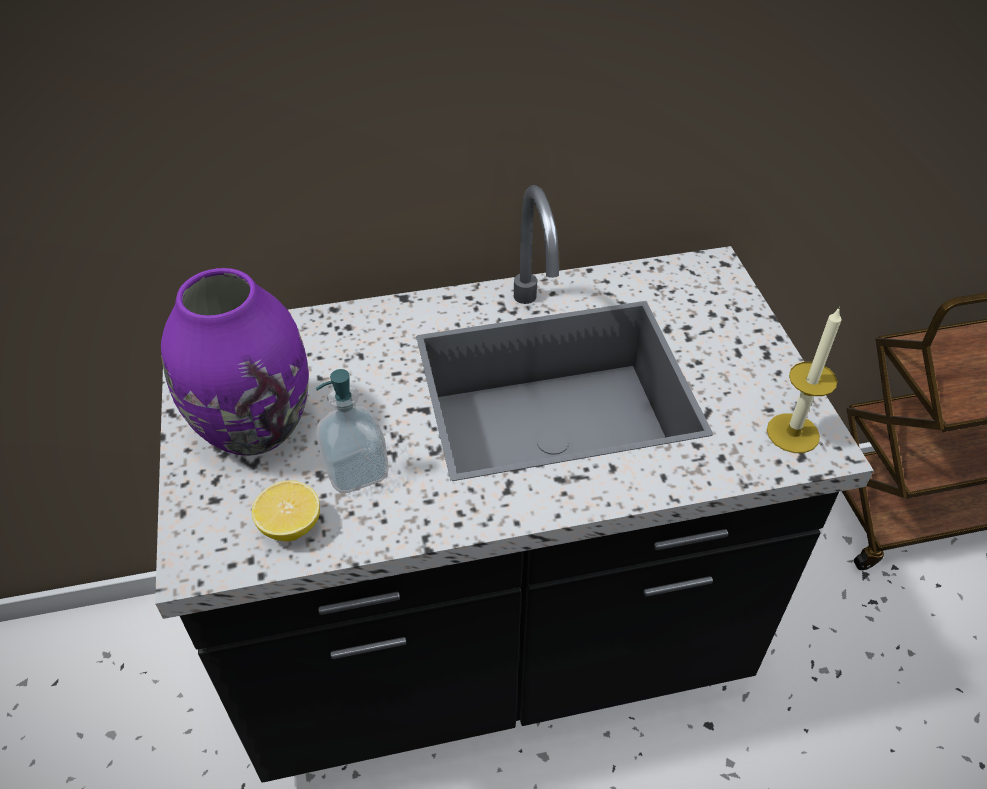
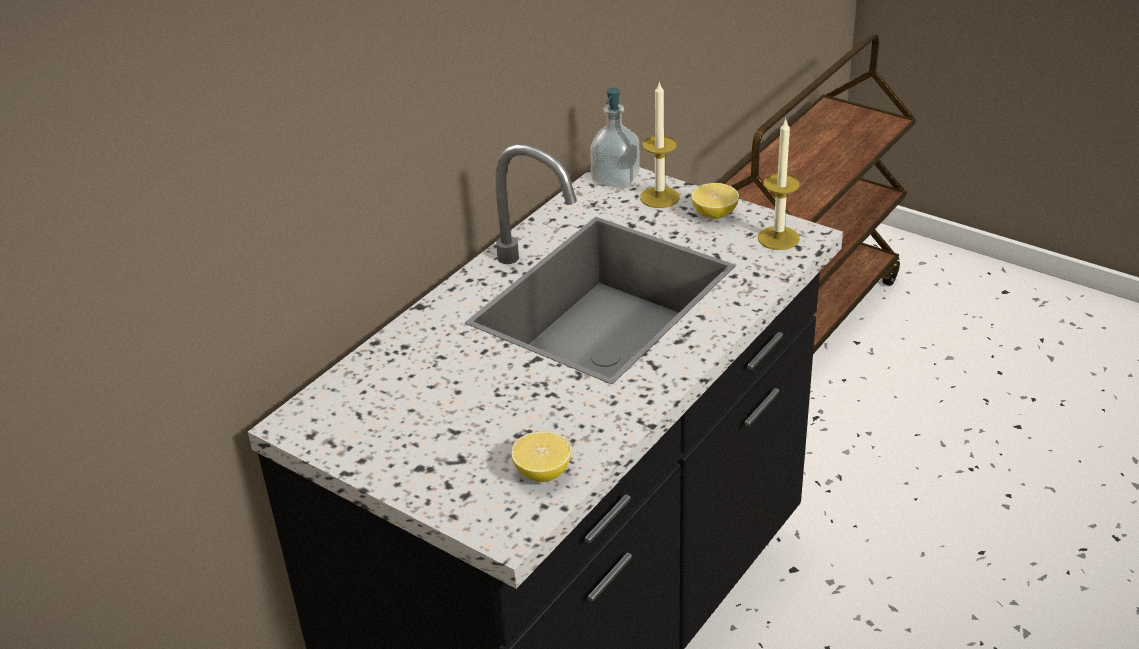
camera: 40 degrees left, 10 degrees down
purple vase [161,268,309,456] -> none
soap dispenser [316,369,389,493] -> soap dispenser moved to [590,88,640,189]
none -> candle [640,81,679,208]
none -> lemon [691,183,739,219]

